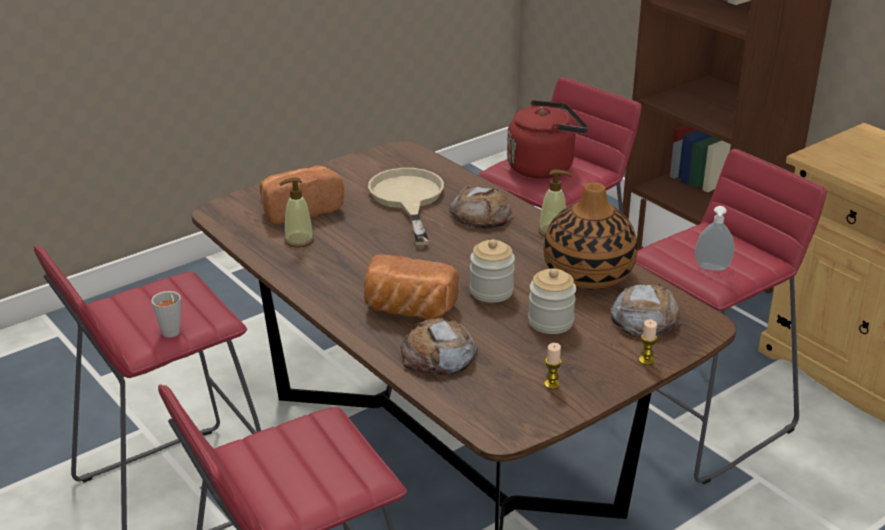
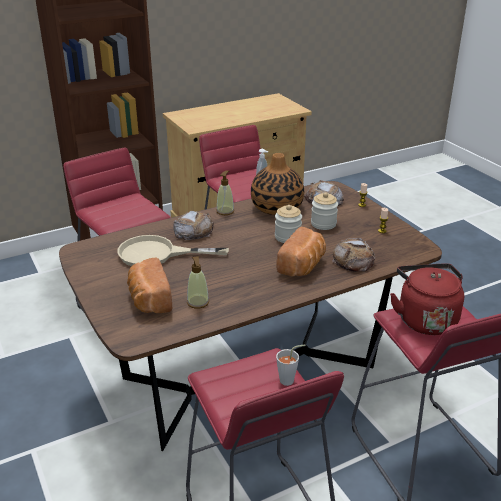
camera: 80 degrees left, 0 degrees up
red kettle [507,100,588,179] -> red kettle moved to [390,263,464,335]

